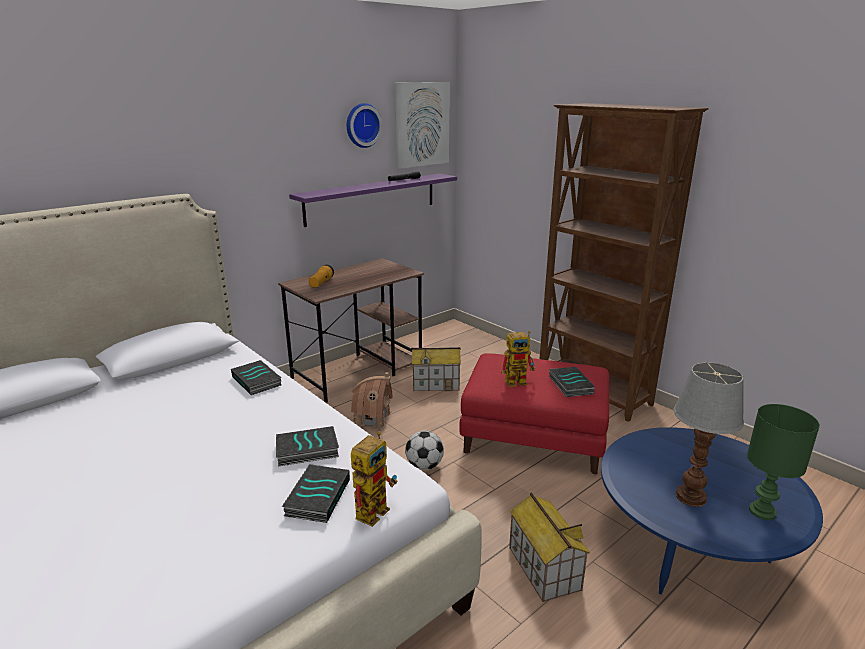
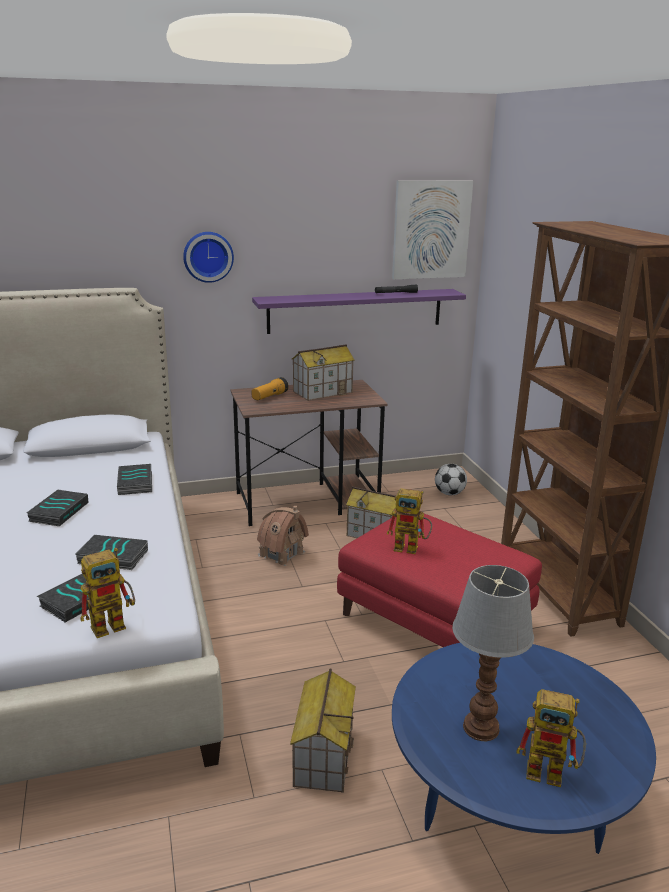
camera: 25 degrees right, 0 degrees up
wall clock [347,103,382,148] -> wall clock moved to [183,232,234,283]
football [405,431,444,470] -> football moved to [435,464,467,495]
book [549,367,595,397] -> book moved to [27,490,89,526]
green table lamp [747,404,820,520] -> toy robot [516,689,586,787]
none -> toy house [292,344,355,401]

